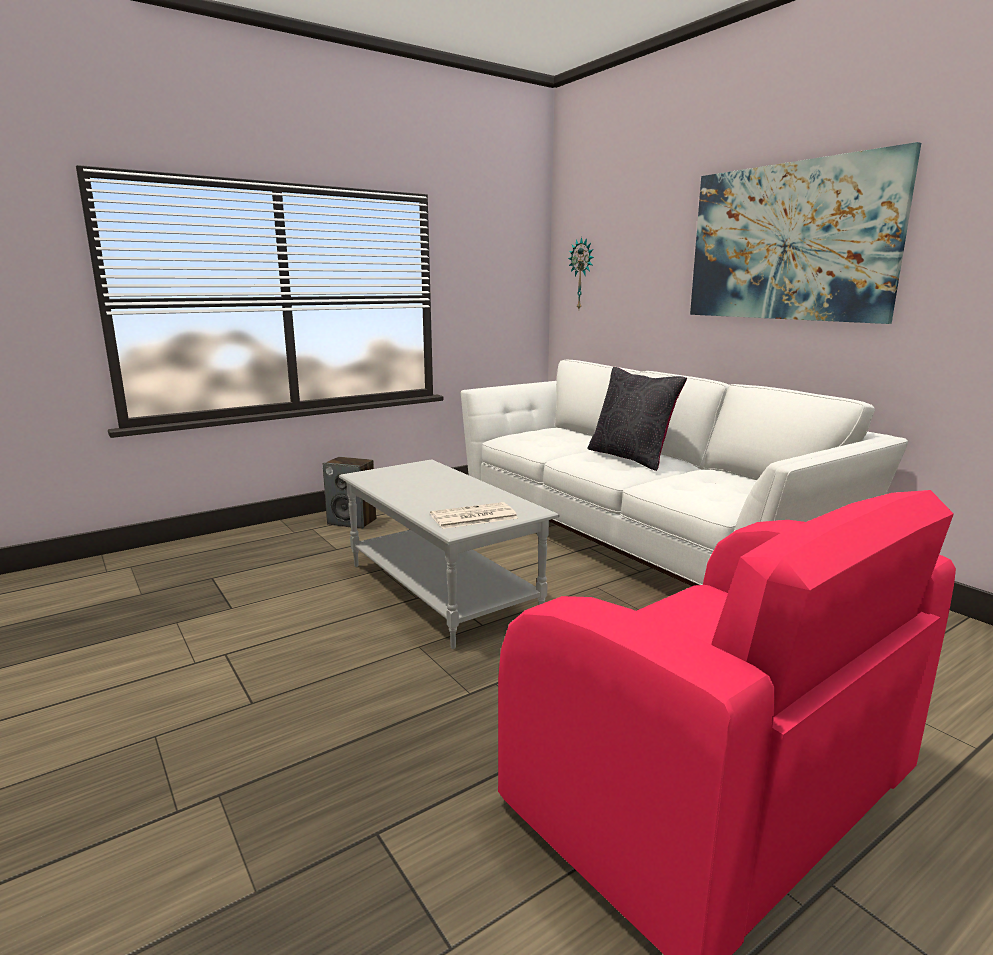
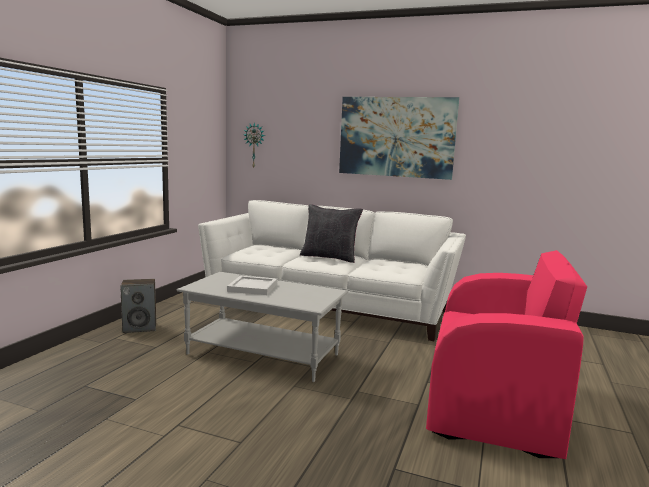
camera: 35 degrees left, 5 degrees down
newspaper [430,502,518,529] -> none
none -> white tray [227,276,277,295]

